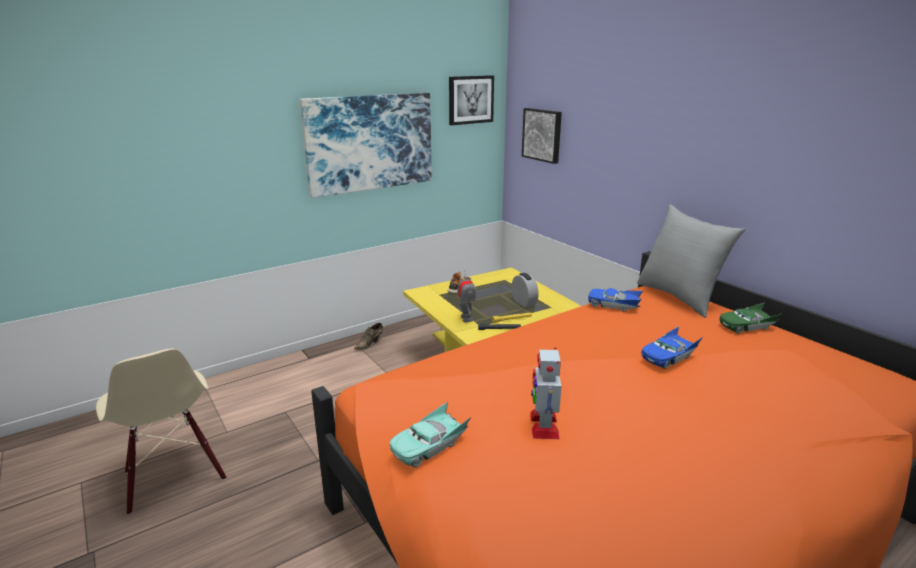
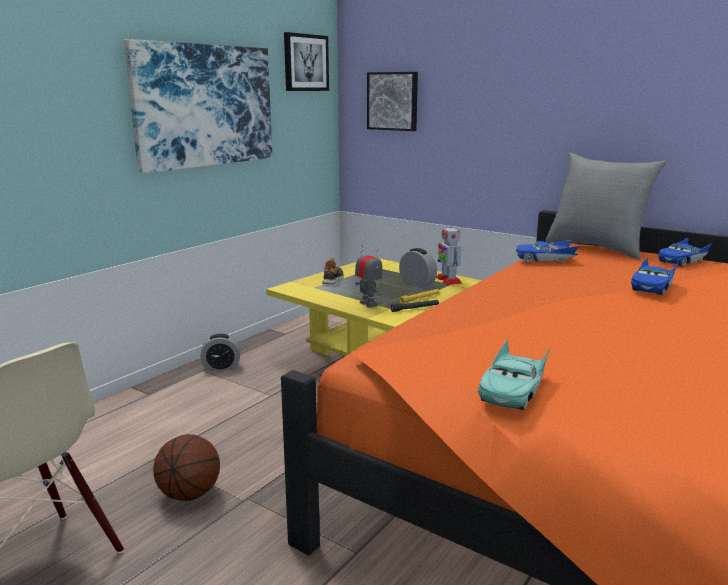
camera: 20 degrees left, 5 degrees down
brown shoe [354,323,383,350] -> alarm clock [200,334,240,371]
toy robot [530,347,562,439] -> toy robot moved to [436,226,462,285]
green toy car [719,303,783,334] -> blue toy car [658,238,713,267]
none -> basketball [153,434,220,501]

